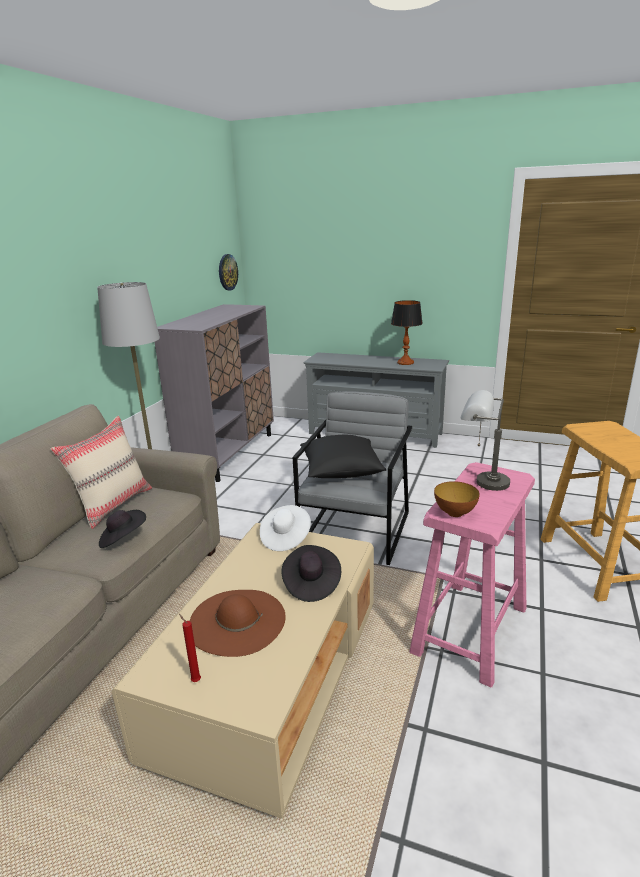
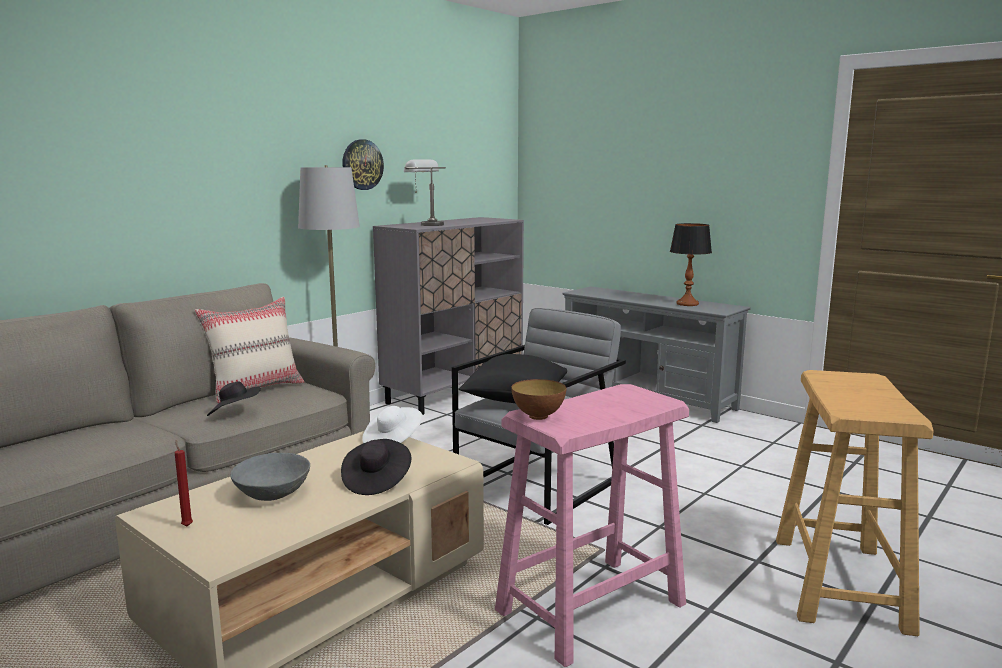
camera: 20 degrees right, 10 degrees down
brown hat [189,590,286,657] -> grey bowl [230,453,310,501]
wall clock [219,254,238,290] -> wall clock moved to [342,139,384,190]
grey table lamp [461,390,510,491] -> grey table lamp moved to [404,159,446,226]

